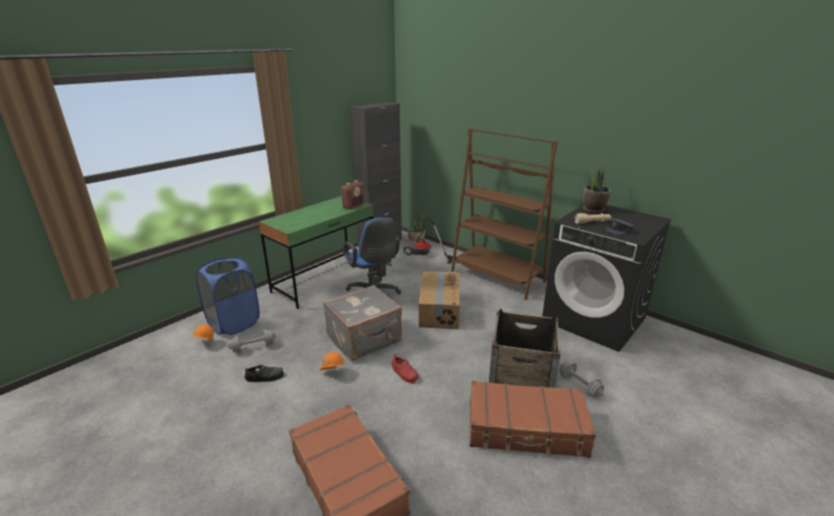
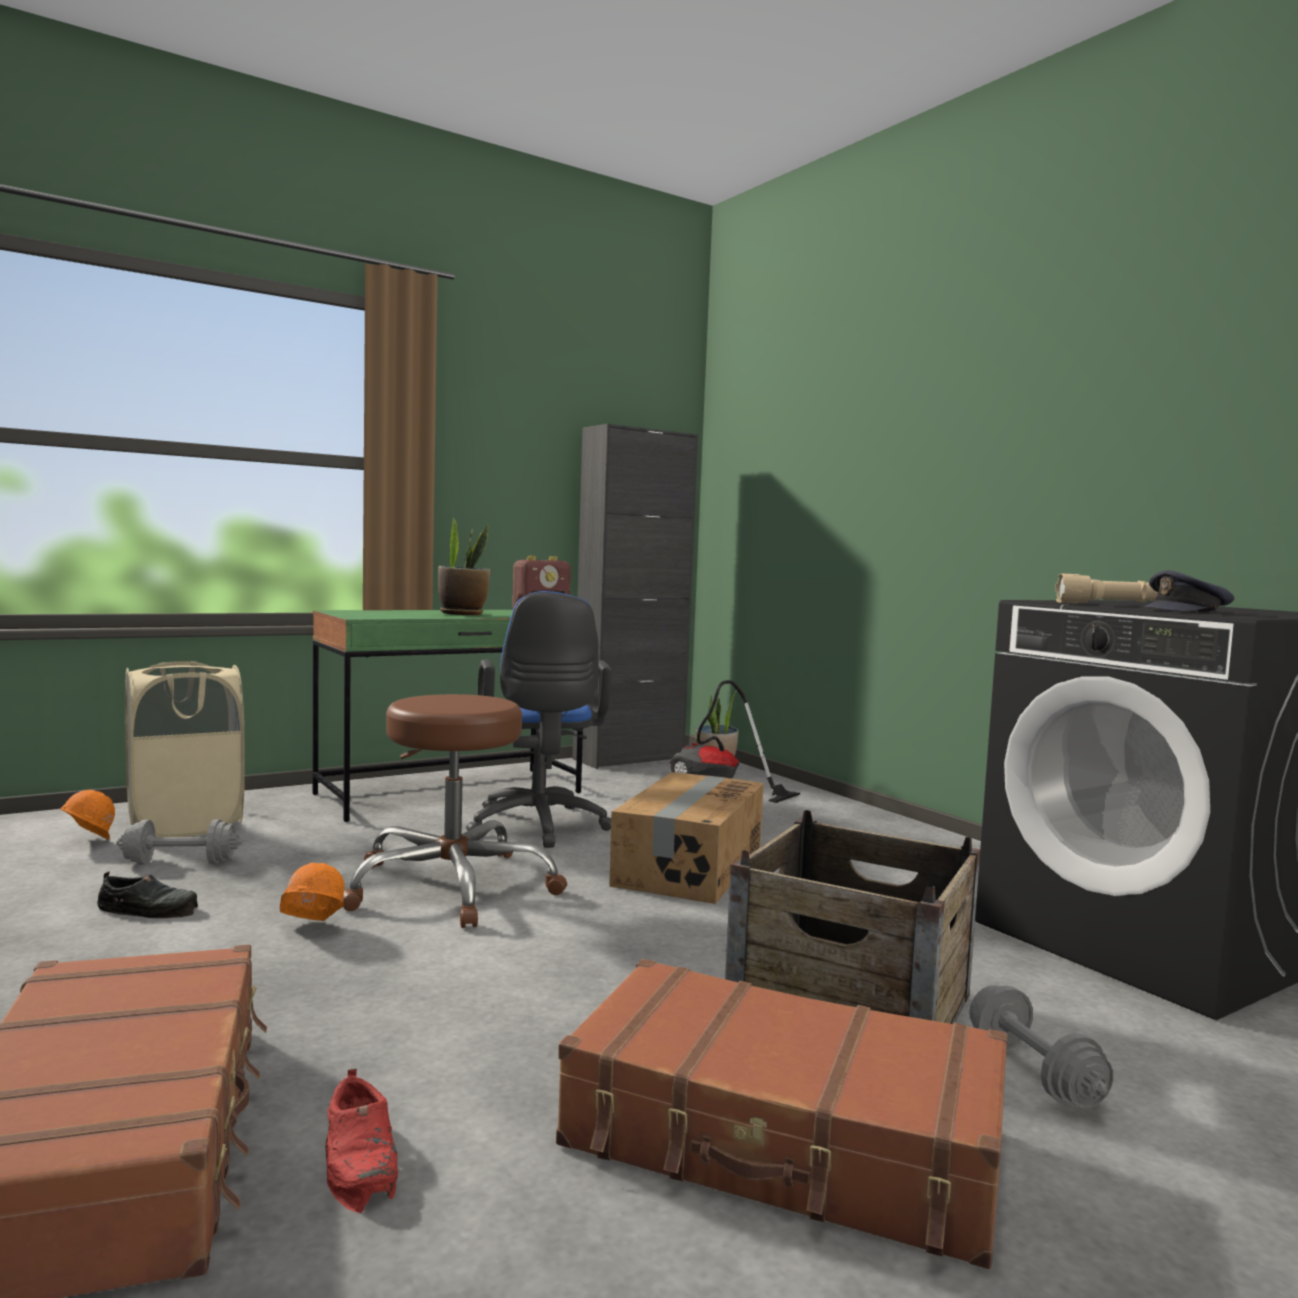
camera: 15 degrees right, 20 degrees down
blue laundry basket [196,257,260,335] -> beige laundry basket [125,661,245,837]
grey suitcase [323,285,402,361] -> brown stool [342,694,567,928]
red shoe [392,355,419,384] -> red shoe moved to [325,1069,398,1213]
brown bookcase [451,128,558,300] -> none
potted plant [583,163,611,213] -> potted plant moved to [438,518,490,615]

